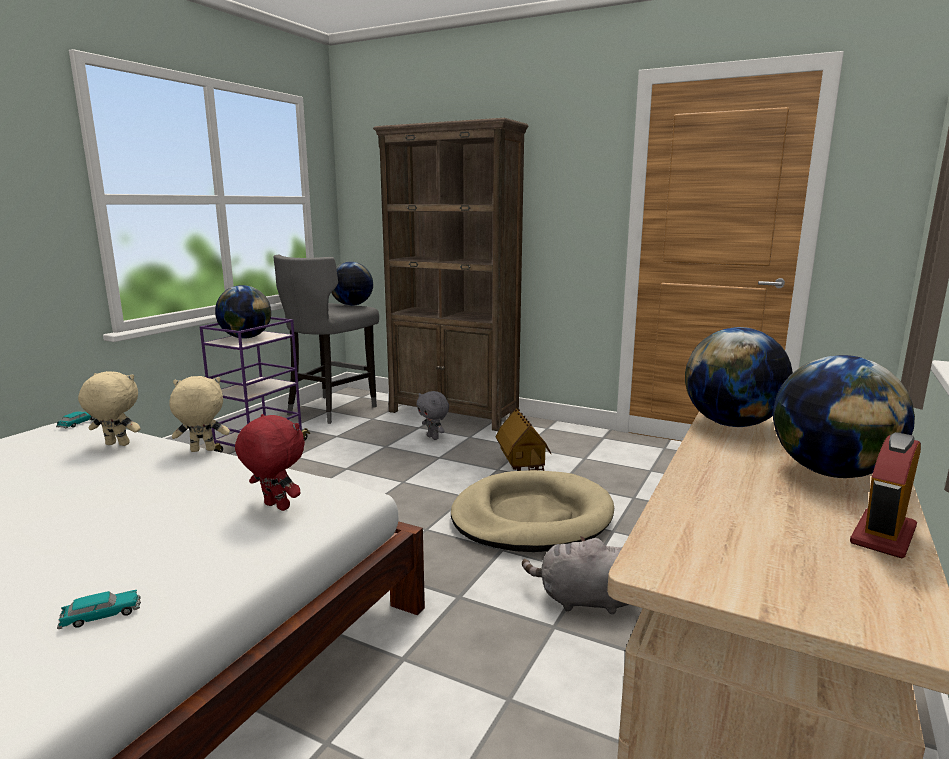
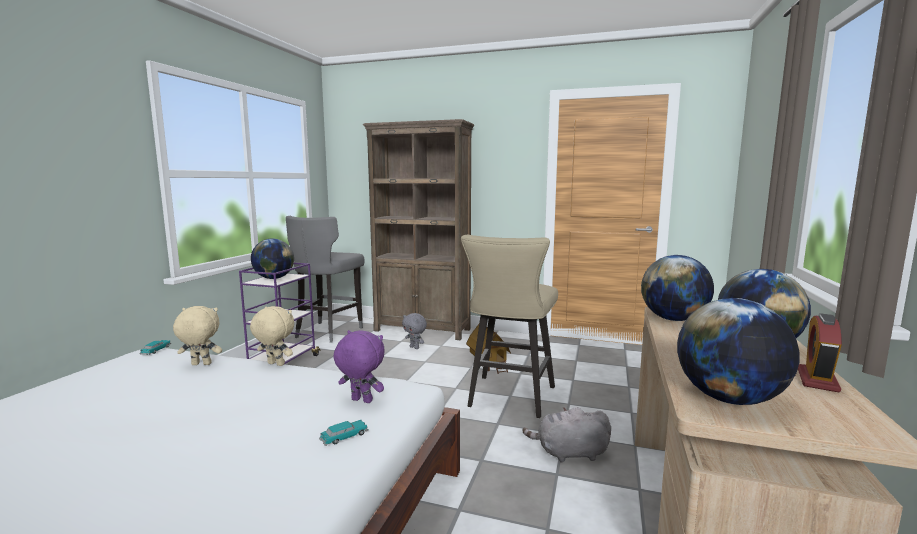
camera: 10 degrees left, 5 degrees down
toy car [57,590,141,629] -> toy car moved to [319,420,369,446]
beige plush toy [169,376,230,452] -> beige plush toy turned 45 degrees clockwise [250,306,294,366]
red plush toy [235,414,305,511] -> purple plush toy [334,330,385,403]
globe [331,262,373,306] -> globe moved to [677,298,800,405]
beige dog bed [451,470,614,552] -> beige stool [461,235,558,418]

